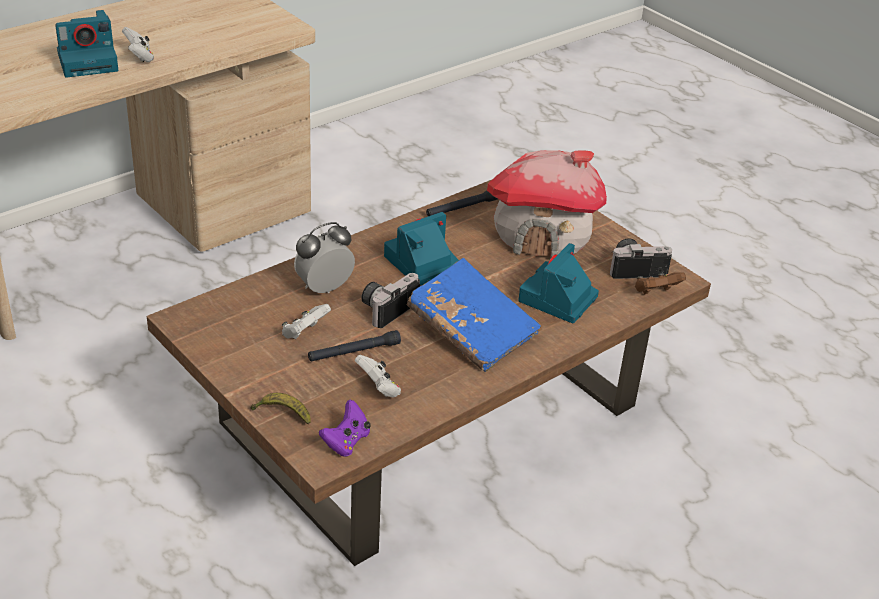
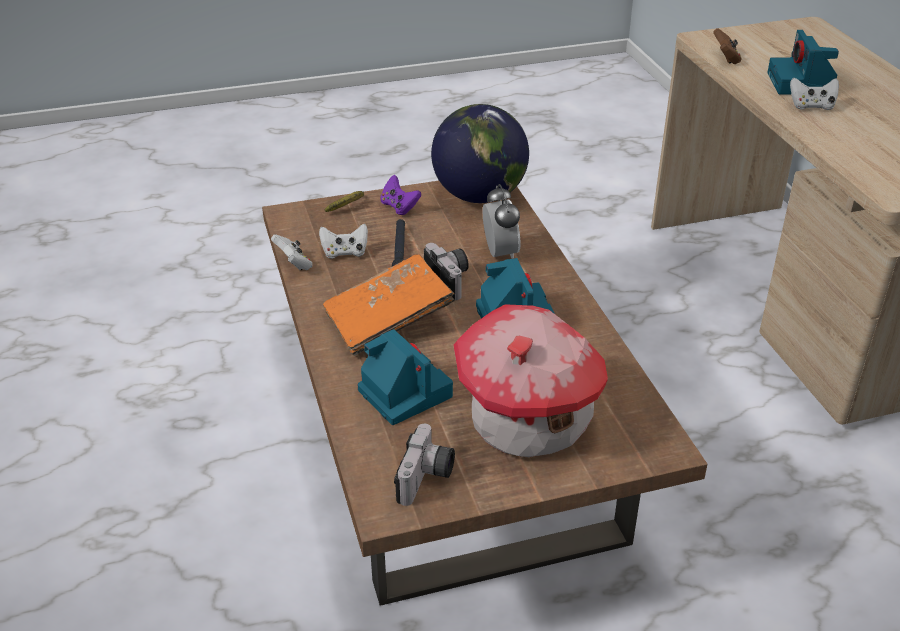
camera: 115 degrees right, 0 degrees up
white game controller [282,304,331,339] -> white game controller moved to [271,234,313,270]
purple game controller [319,400,371,457] -> purple game controller moved to [380,175,421,215]
blue book [407,258,541,372] -> orange book [323,254,455,356]
black flashlight [426,190,498,216] -> none
brown game controller [635,273,686,294] -> brown game controller moved to [713,28,742,64]
none -> globe [431,104,529,203]

